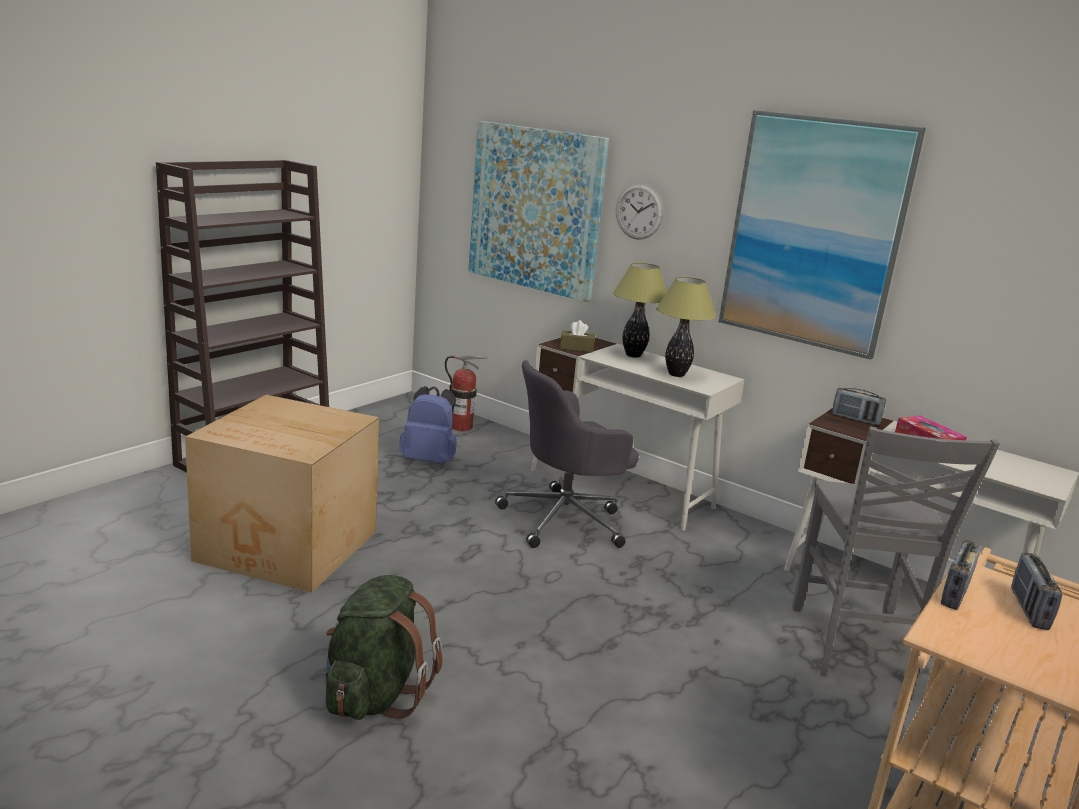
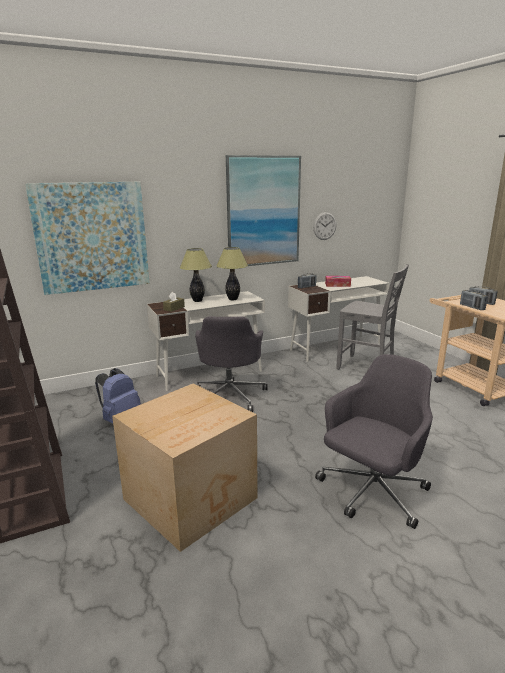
camera: 60 degrees left, 0 degrees up
green backpack [325,575,443,720] -> grey office chair [315,354,433,529]
fire extinguisher [445,355,487,431] -> none
wall clock [616,184,663,240] -> wall clock moved to [313,212,337,240]

